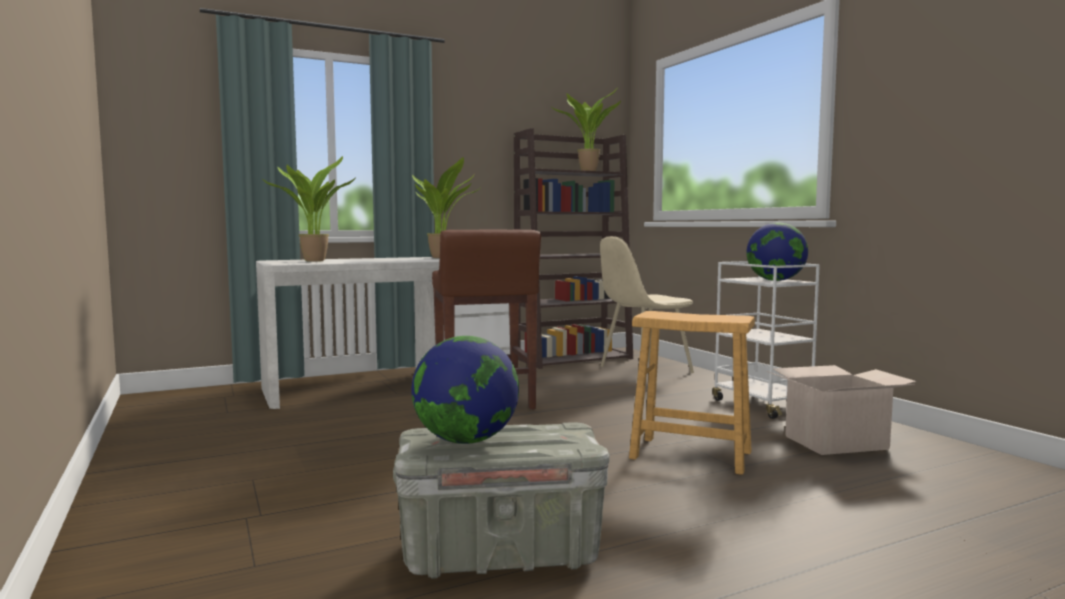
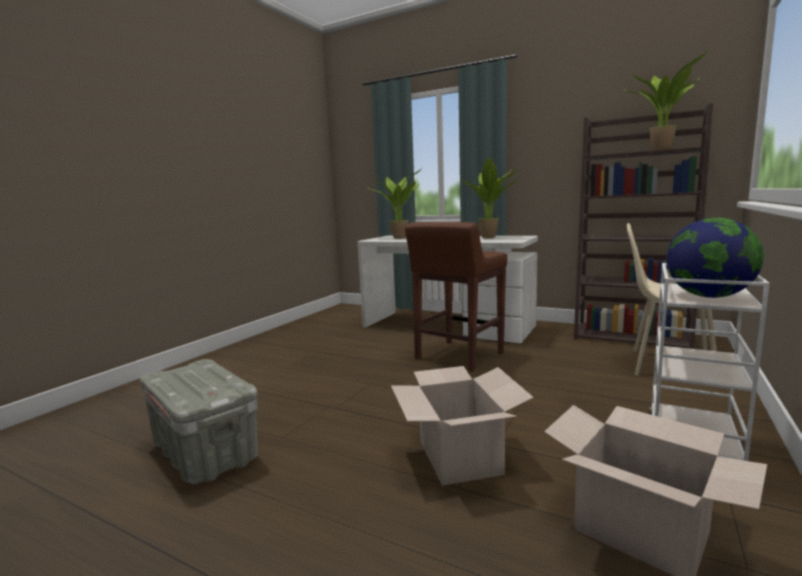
camera: 55 degrees right, 5 degrees up
globe [411,336,519,444] -> none
brown stool [629,311,755,475] -> cardboard box [391,366,534,486]

